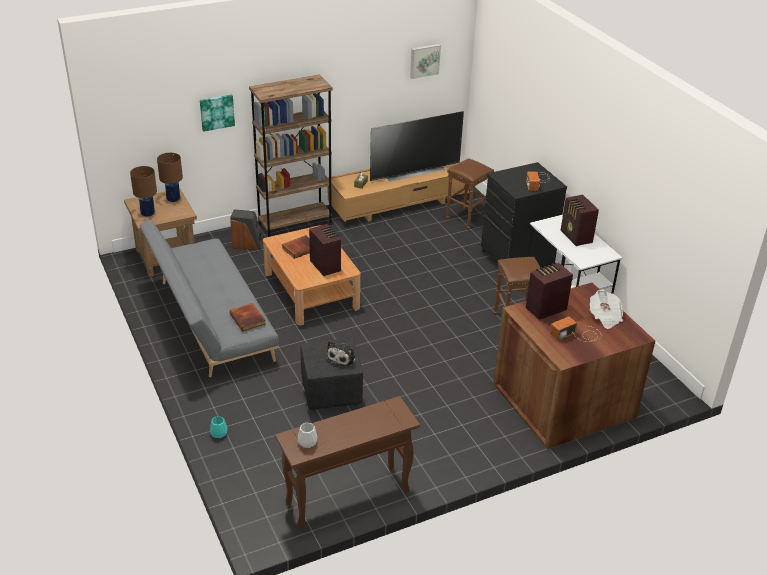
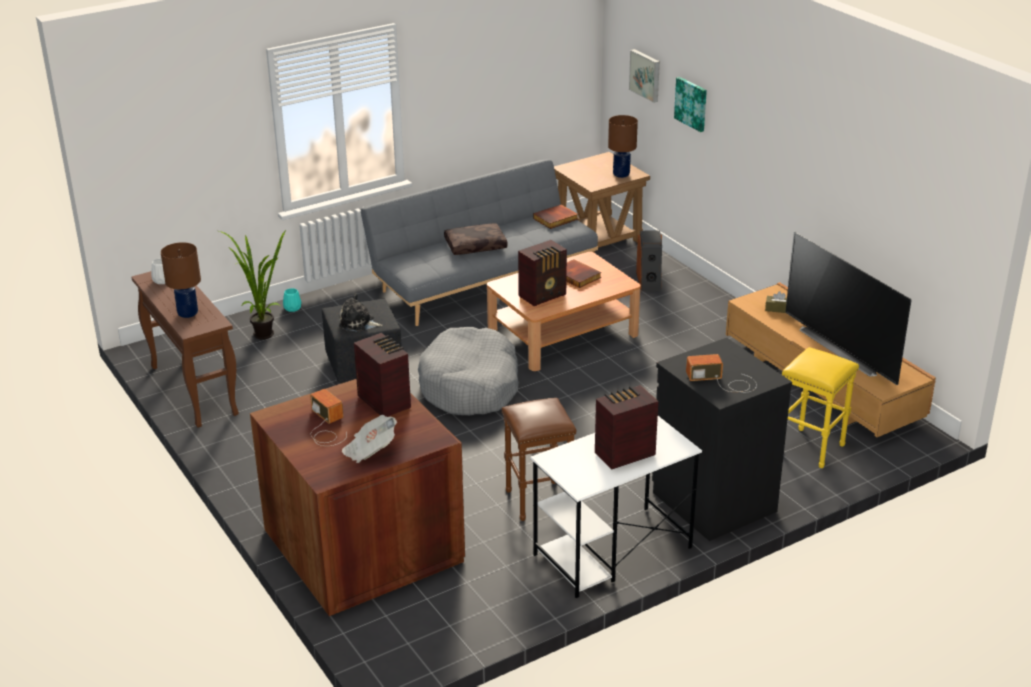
camera: 85 degrees right, 5 degrees down
brown table lamp [130,166,157,217] -> brown table lamp moved to [161,242,201,318]
book [230,303,266,332] -> book moved to [533,205,578,229]
brown bookcase [249,75,333,237] -> none
picture [410,44,441,79] -> picture moved to [629,49,660,103]
brown stool [446,158,494,230] -> yellow stool [782,347,859,468]
none -> potted plant [219,230,286,340]
none -> grey dog bed [418,327,519,415]
none -> brown pillow [444,223,508,255]

